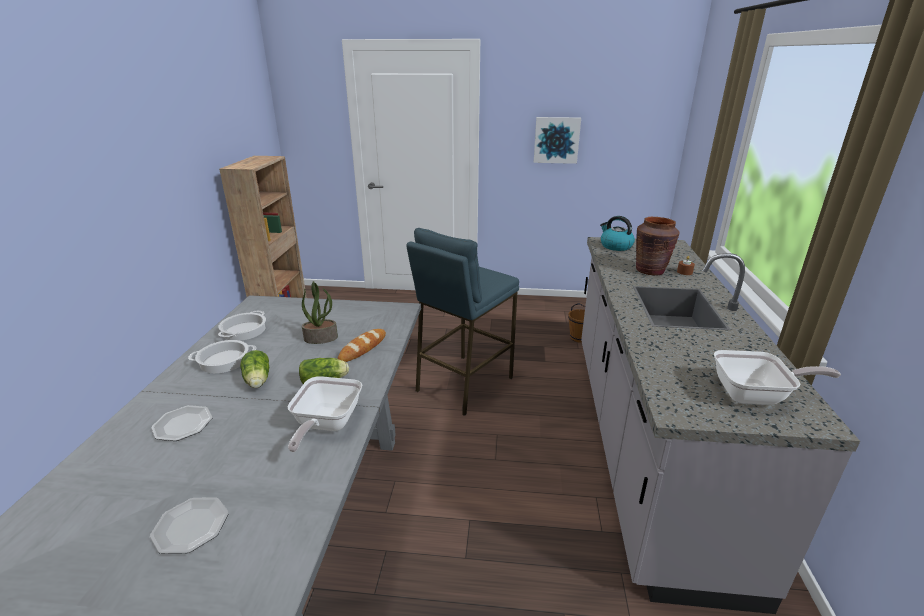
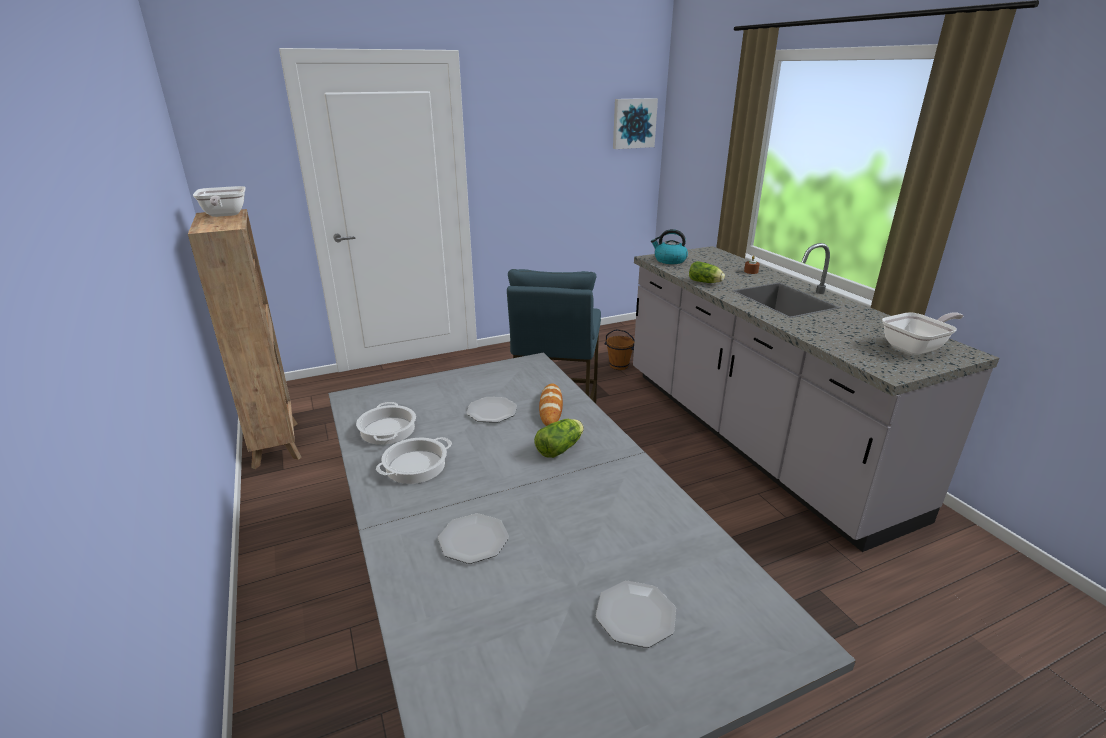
camera: 30 degrees left, 0 degrees up
lettuce [240,350,269,388] -> lettuce moved to [689,261,725,283]
frying pan [288,376,362,452] -> frying pan moved to [193,186,246,217]
potted plant [302,281,338,344] -> plate [466,397,517,423]
picture [534,117,581,164] -> picture moved to [613,98,658,149]
brown vase [636,217,679,276] -> none

